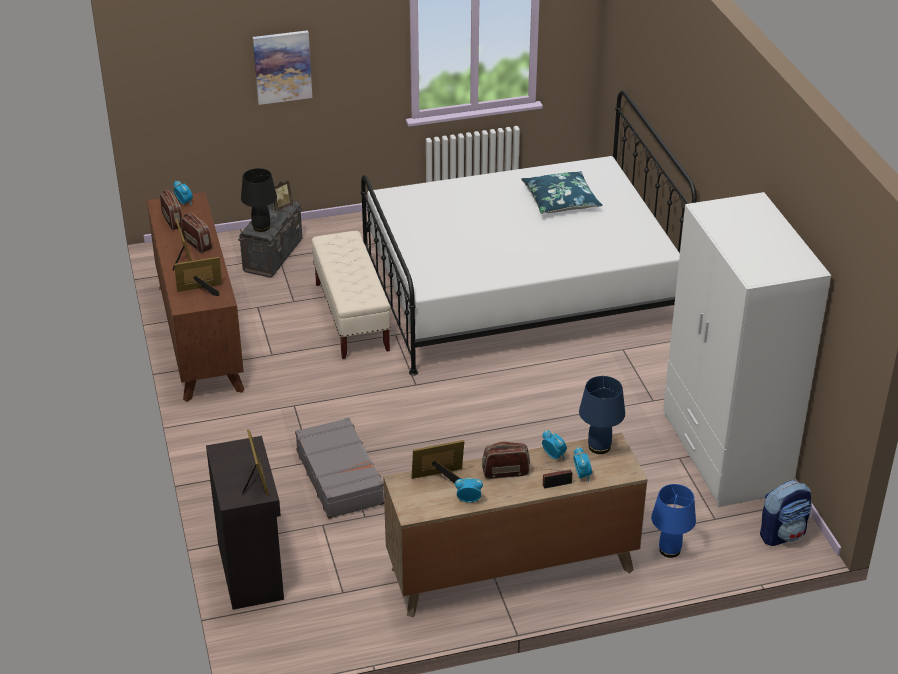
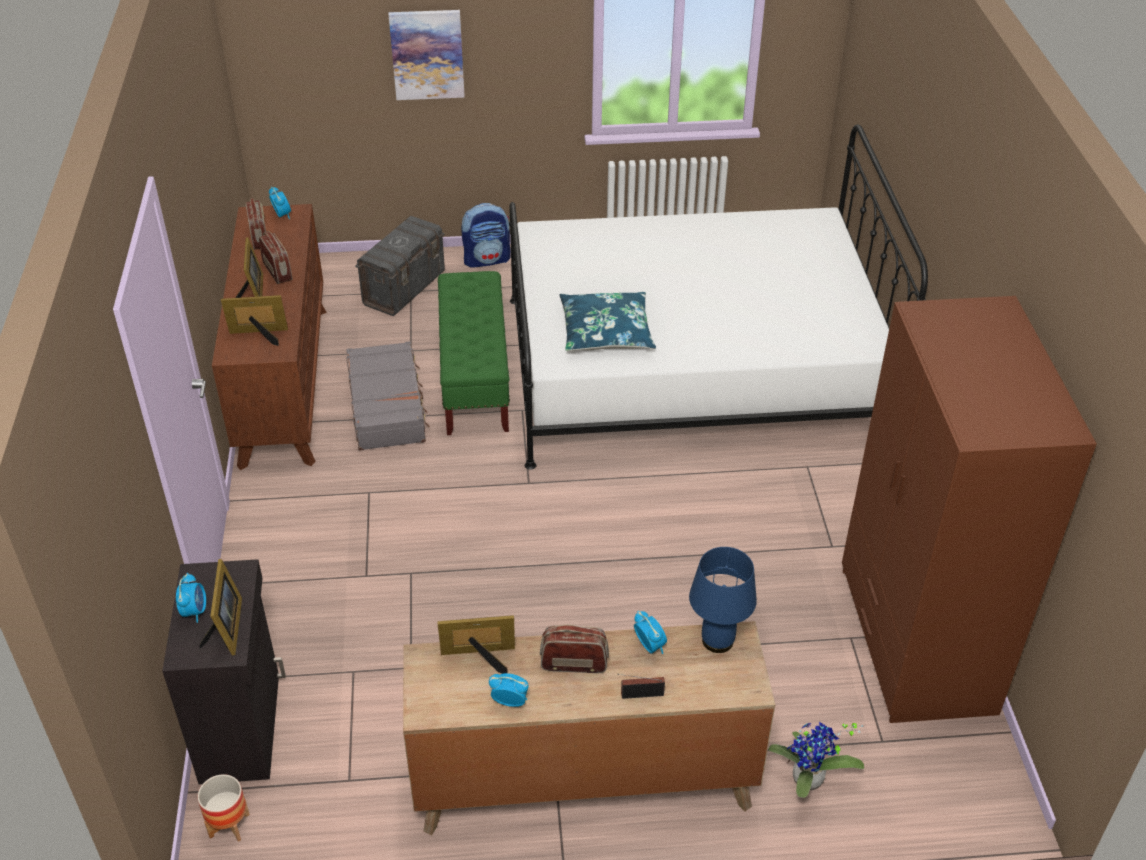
camera: 10 degrees right, 5 degrees up
black table lamp [241,168,277,232] -> none
picture frame [272,180,293,211] -> none
grey suitcase [295,417,384,519] -> grey suitcase moved to [346,341,430,451]
beige bench [311,231,391,359] -> green bench [438,271,510,435]
blue pillow [521,171,603,214] -> blue pillow moved to [560,292,656,351]
alarm clock [573,447,592,482] -> alarm clock moved to [176,573,206,623]
blue table lamp [651,484,696,558] -> potted plant [768,722,864,798]
white wardrobe [663,192,831,507] -> brown wardrobe [842,296,1097,723]
backpack [760,480,812,546] -> backpack moved to [461,203,511,268]
none -> planter [198,774,250,842]

